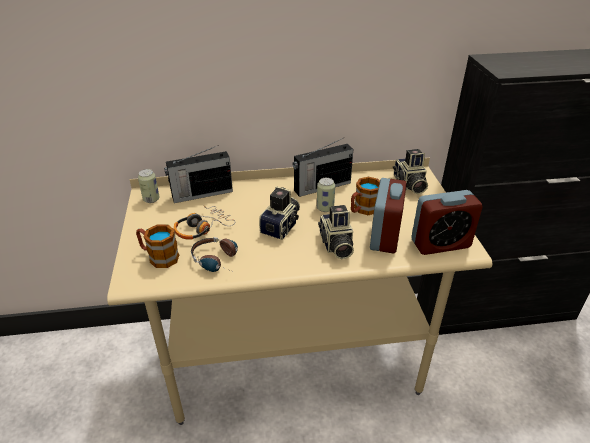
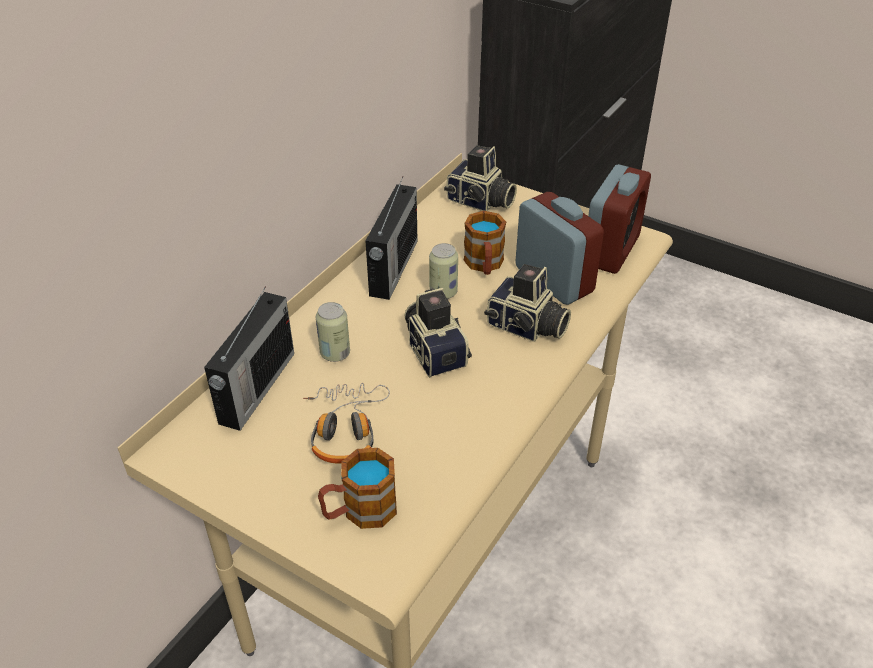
camera: 50 degrees left, 5 degrees up
can [138,169,160,203] -> can moved to [316,302,350,362]
headphones [191,237,238,273] -> none

